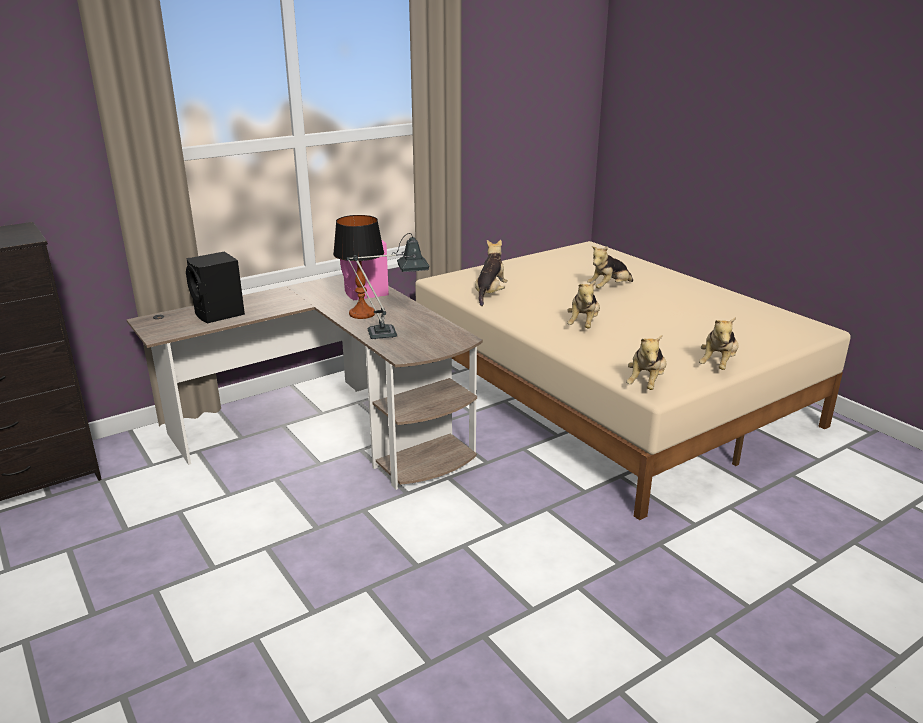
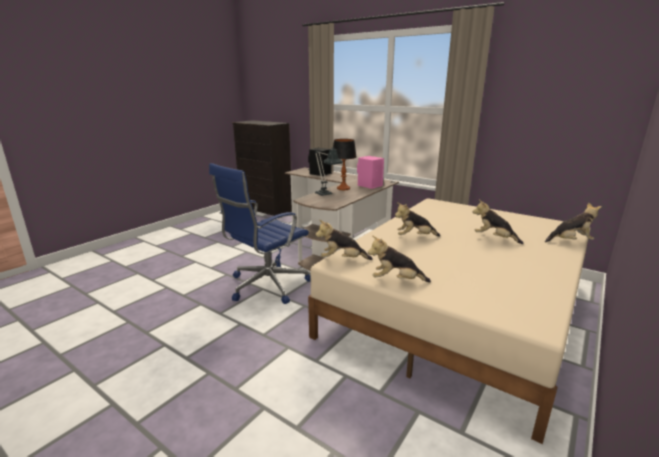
camera: 70 degrees right, 5 degrees down
plush toy [475,240,508,306] -> plush toy moved to [545,202,602,243]
none -> blue office chair [209,163,311,304]

